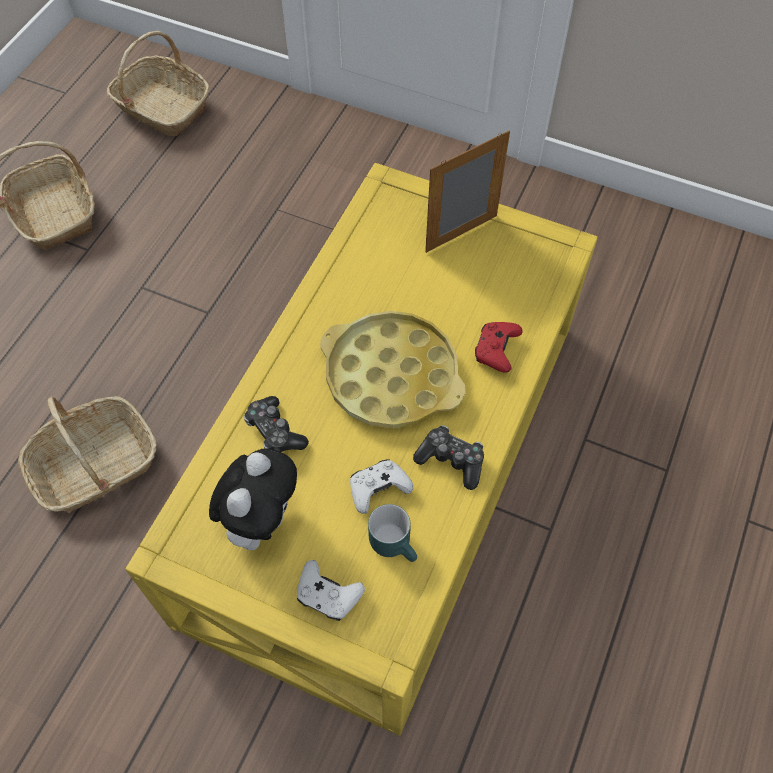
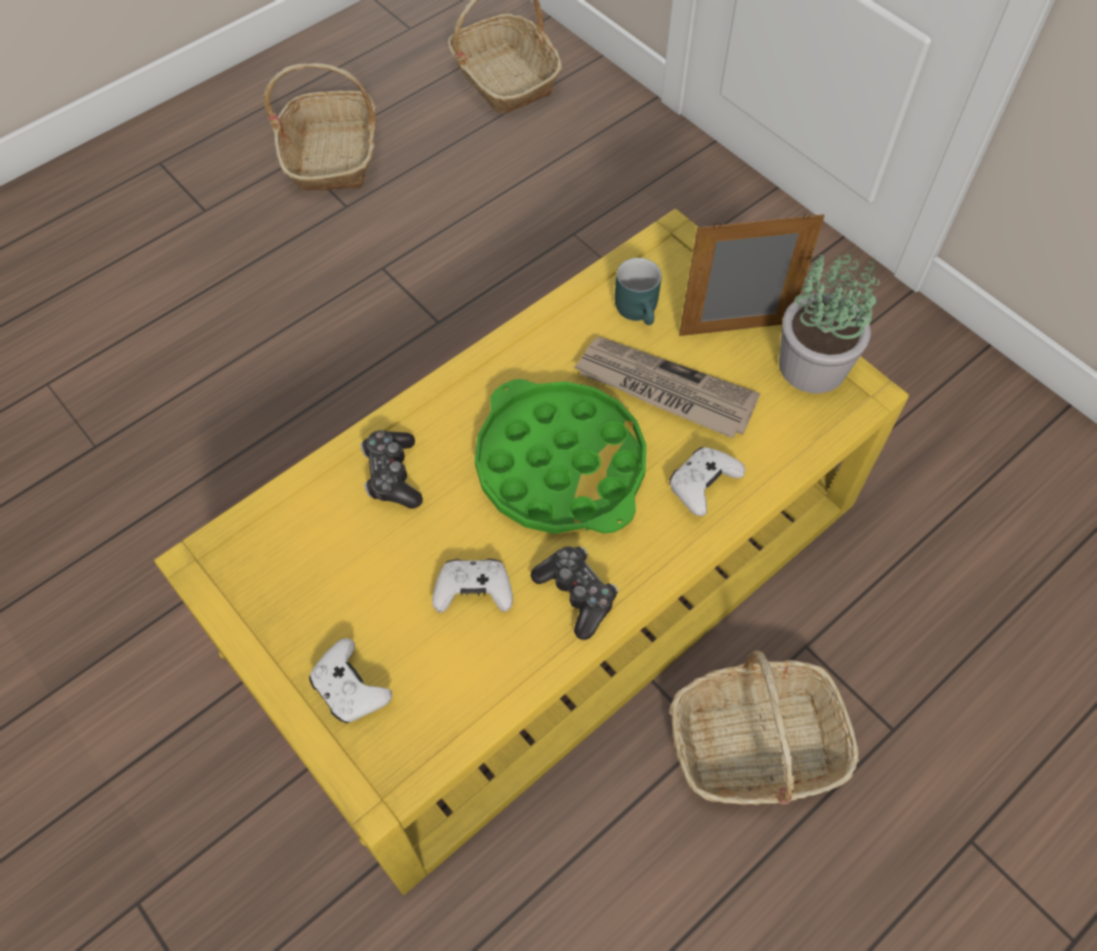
camera: 25 degrees right, 0 degrees up
basket [18,396,156,512] -> basket moved to [669,651,859,805]
plush toy [209,448,297,550] -> none
yellow tray [320,311,466,429] -> green tray [475,379,646,534]
turquoise mug [368,504,417,562] -> turquoise mug moved to [615,258,662,325]
red game controller [475,322,523,373] -> white game controller [669,447,745,516]
none -> newspaper [573,337,760,438]
none -> potted plant [779,250,880,394]

